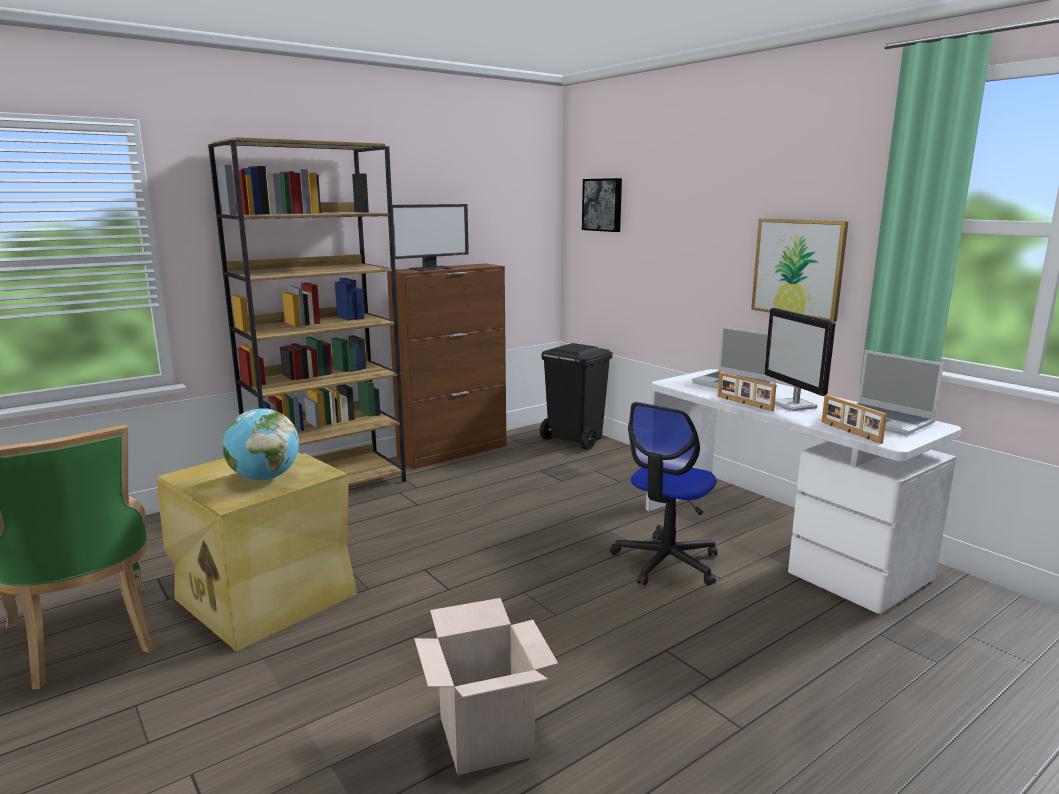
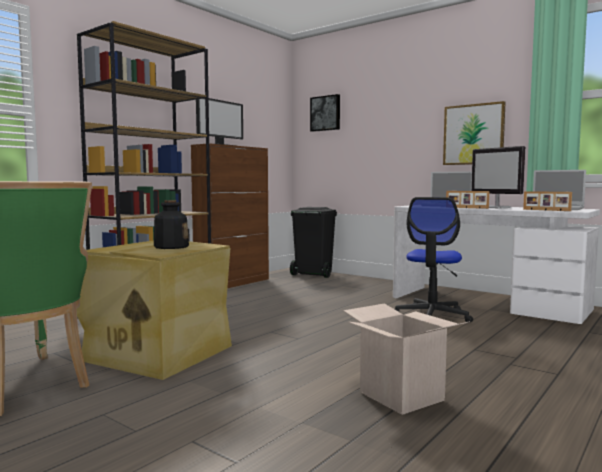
camera: 15 degrees left, 10 degrees down
globe [223,408,299,480] -> bottle [154,200,189,249]

